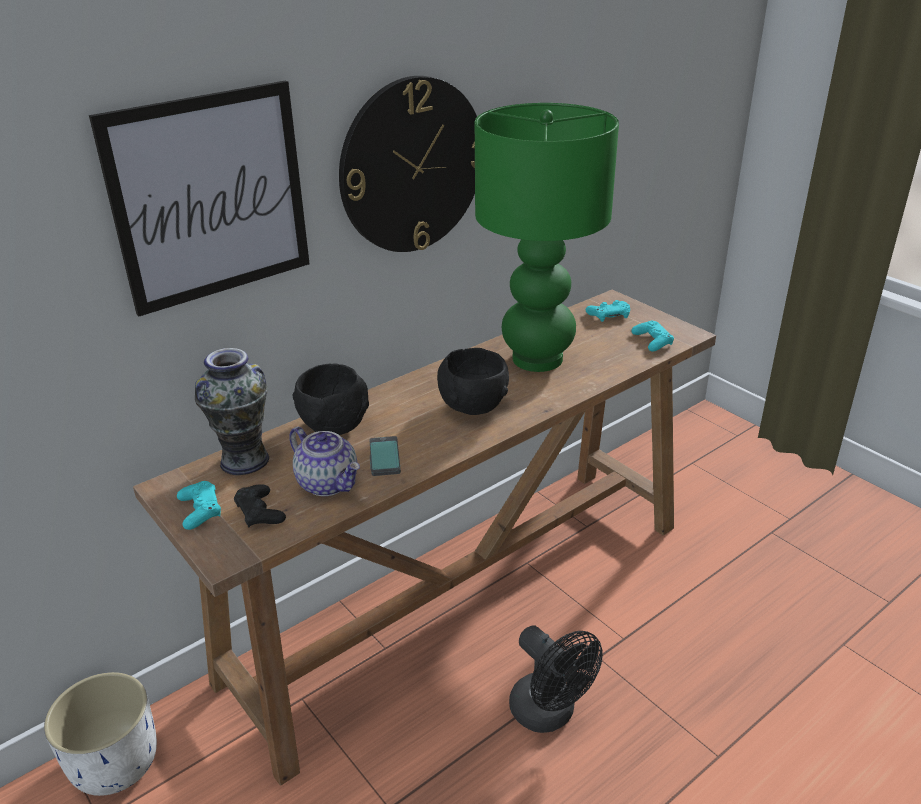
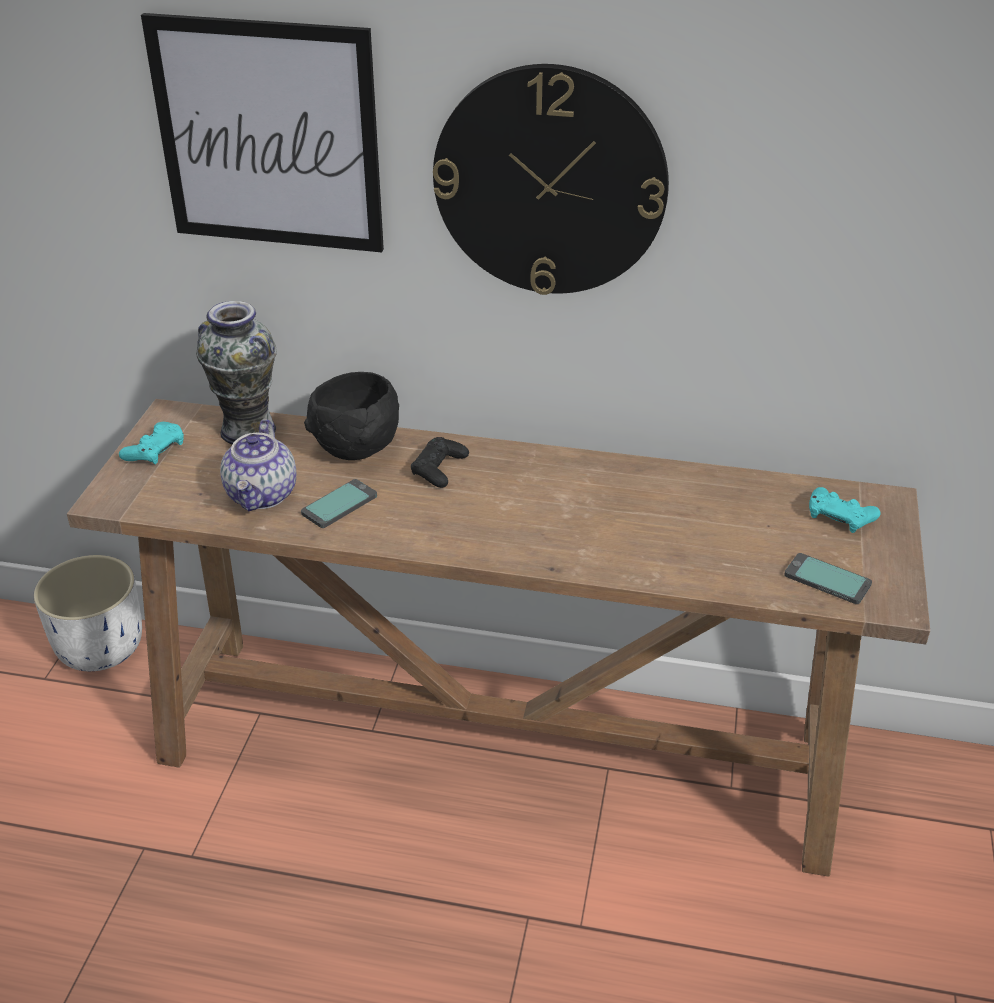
camera: 50 degrees right, 5 degrees up
black game controller [234,484,286,528] -> black game controller moved to [411,437,469,488]
black bowl [437,348,509,415] -> none
green table lamp [475,103,619,372] -> none
black fan [509,625,603,733] -> none
turquoise game controller [631,321,674,352] -> phone [784,553,872,604]

